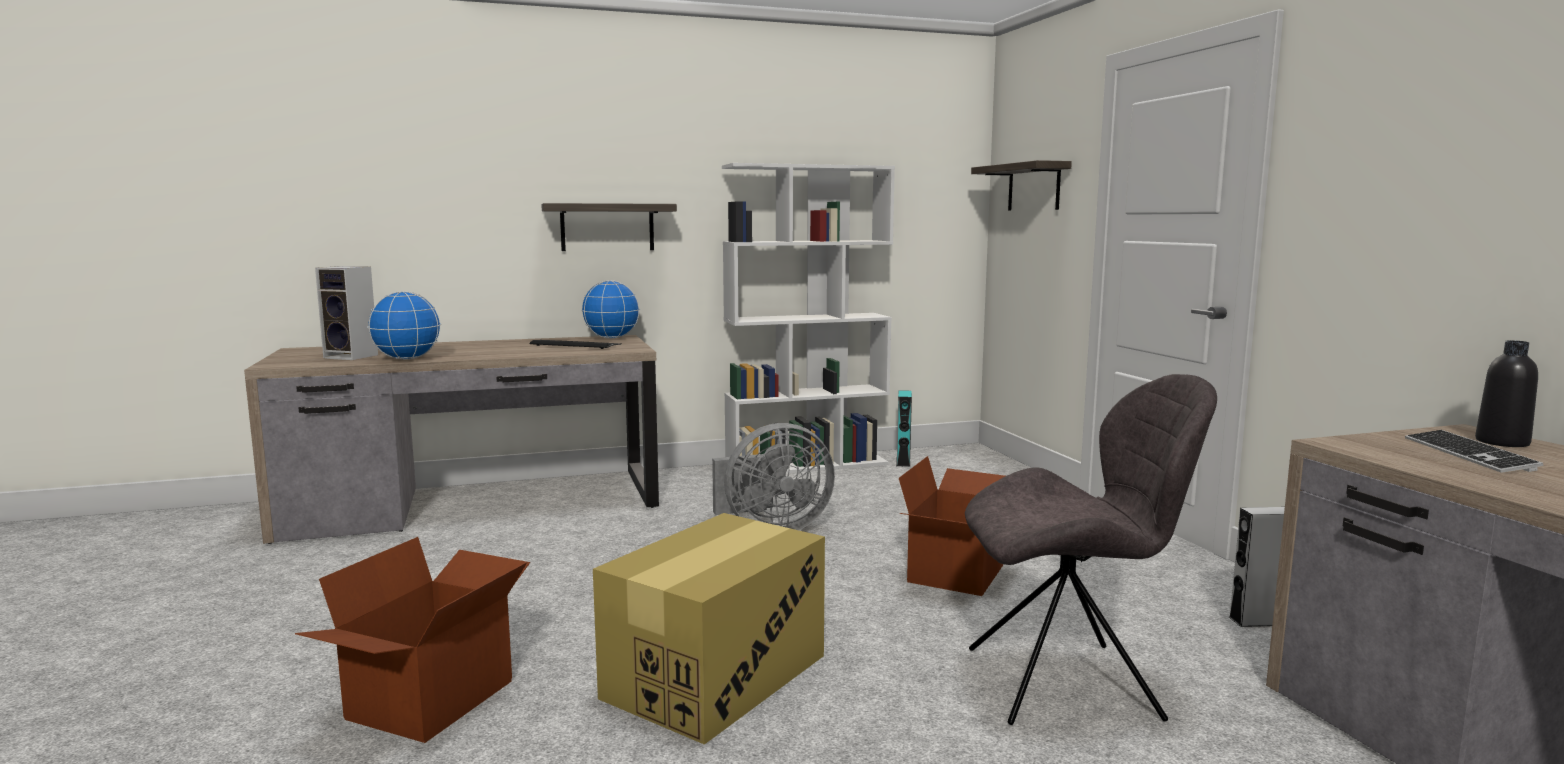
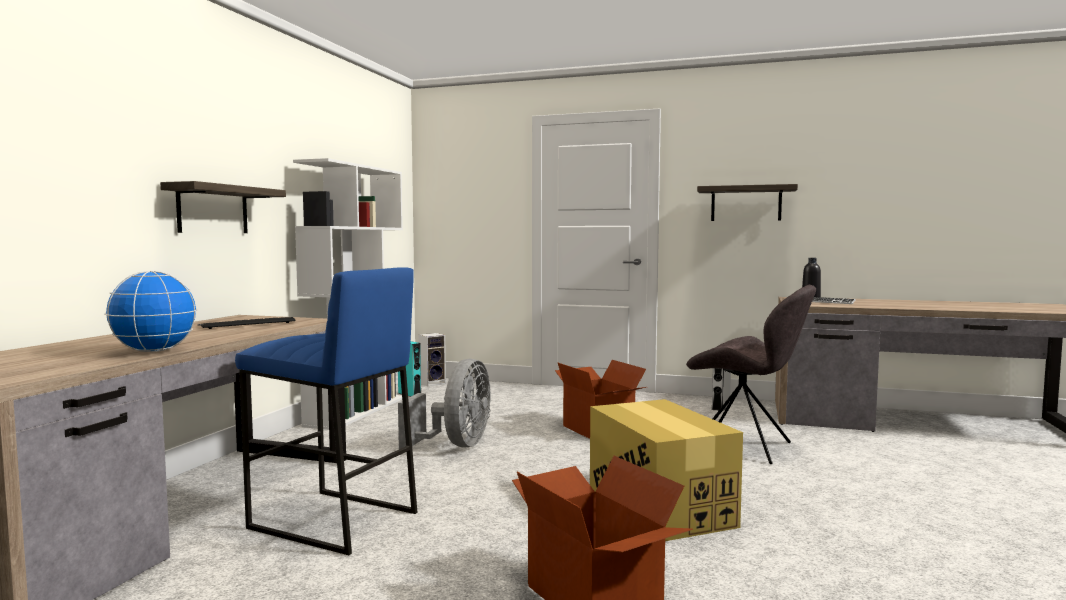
camera: 55 degrees left, 5 degrees down
speaker [315,266,378,360] -> speaker moved to [418,333,446,386]
globe [581,280,640,339] -> none
grey chair [965,374,1217,725] -> grey chair turned 90 degrees clockwise [686,285,816,464]
shelf [971,160,1072,210] -> shelf moved to [697,184,798,221]
none -> blue stool [235,267,418,555]

